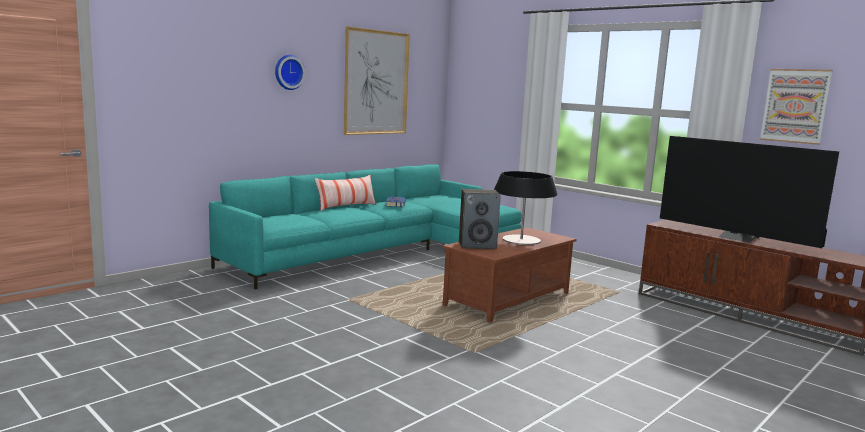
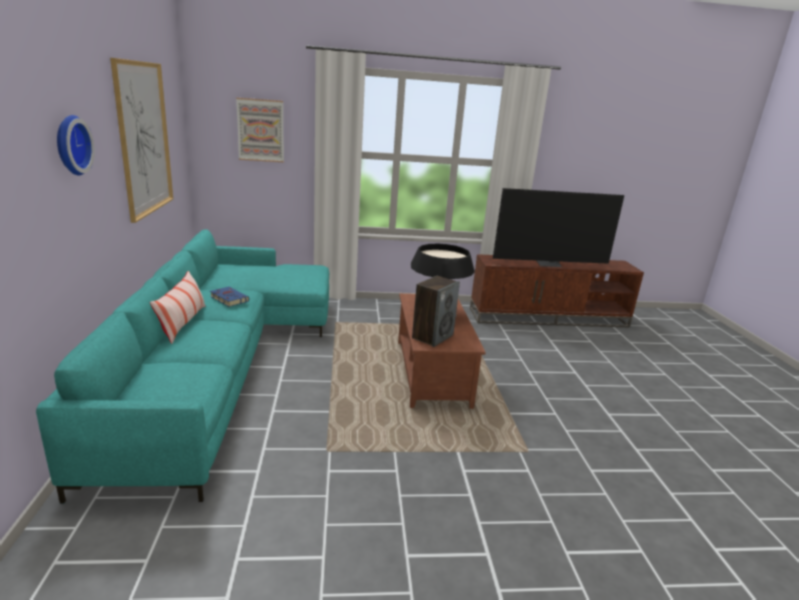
camera: 50 degrees left, 10 degrees up
picture [760,69,833,145] -> picture moved to [236,98,284,162]

